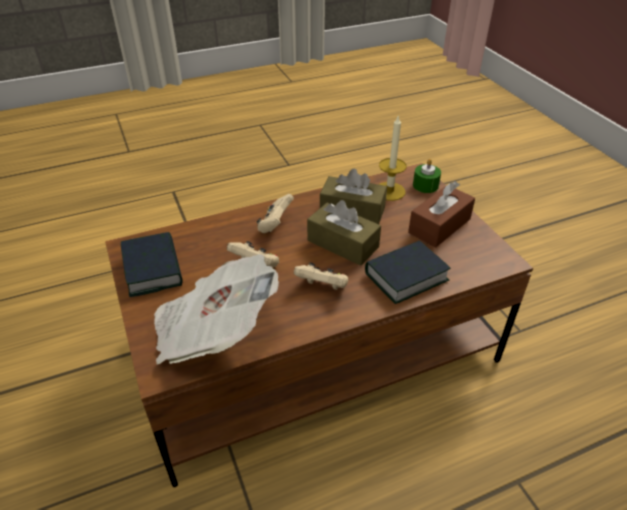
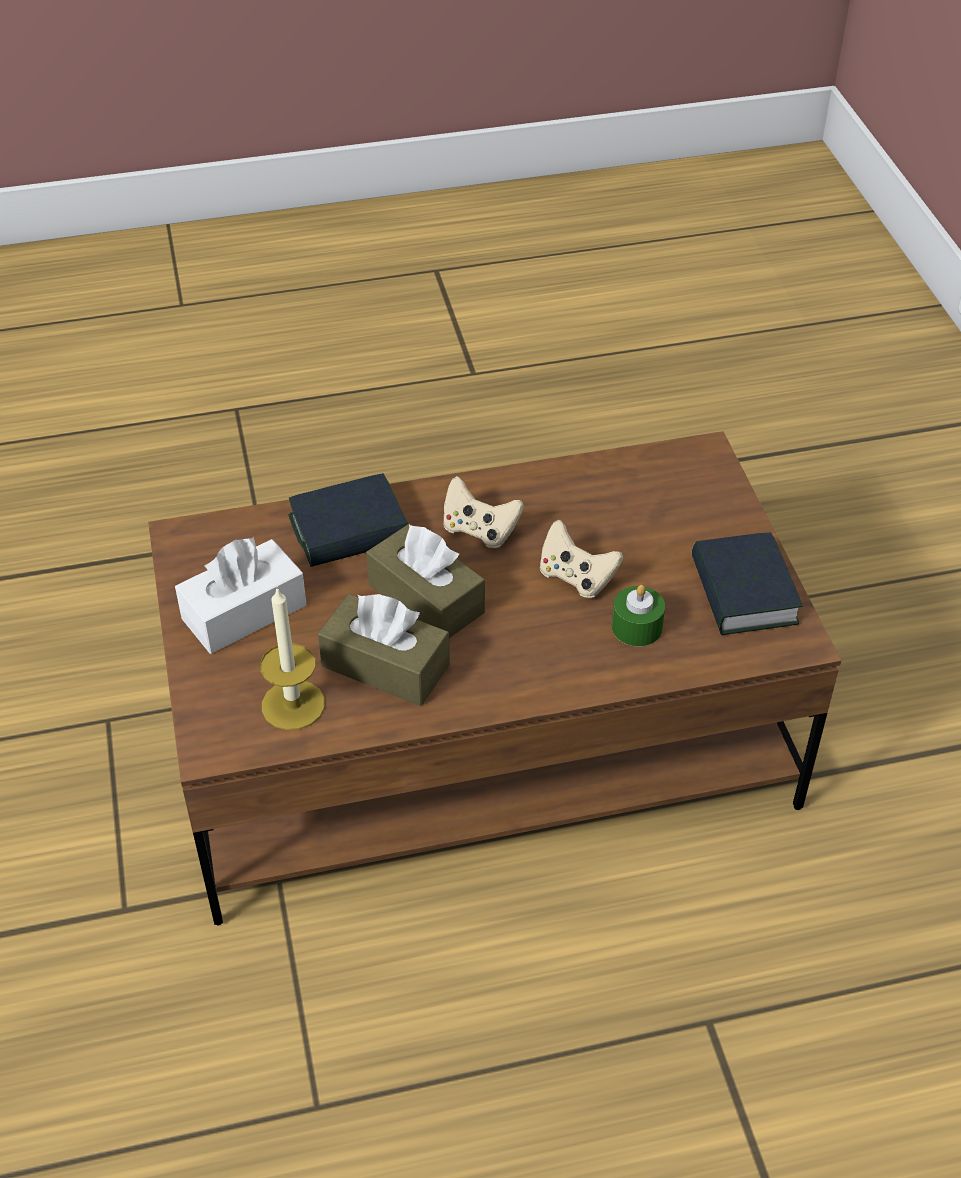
camera: 170 degrees left, 5 degrees up
newspaper [154,254,279,364] -> none
beige game controller [256,194,294,233] -> none
brown tissue box [408,181,475,248] -> white tissue box [175,537,306,654]
green candle [413,159,441,193] -> green candle moved to [612,585,665,646]

